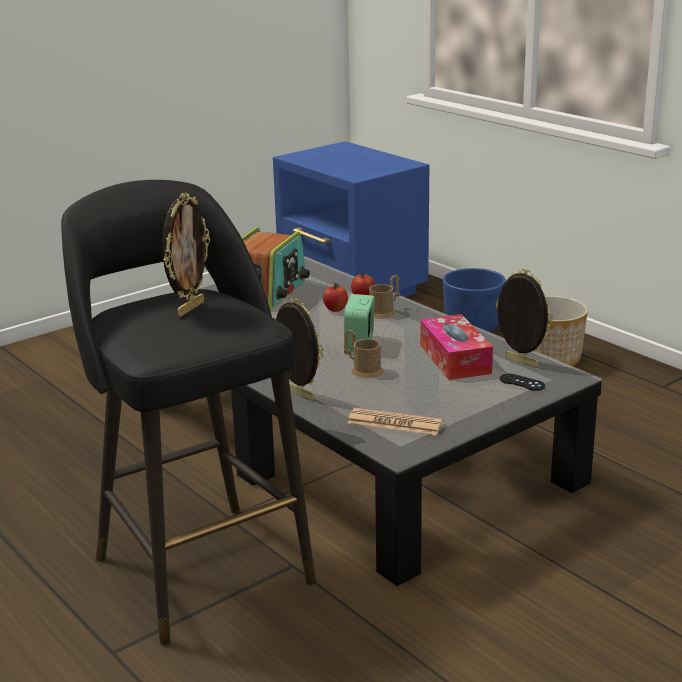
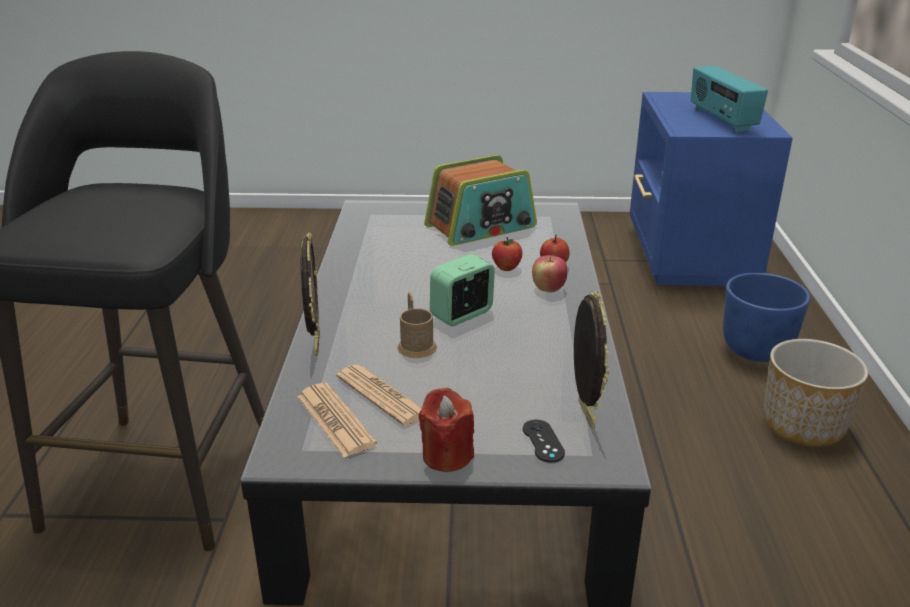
camera: 40 degrees right, 5 degrees up
picture frame [162,192,210,317] -> none
brown mug [369,275,400,319] -> apple [532,255,567,292]
tissue box [420,314,493,380] -> none
none -> newspaper [336,365,422,426]
none -> red candle [418,388,474,472]
none -> radio [691,66,768,132]

